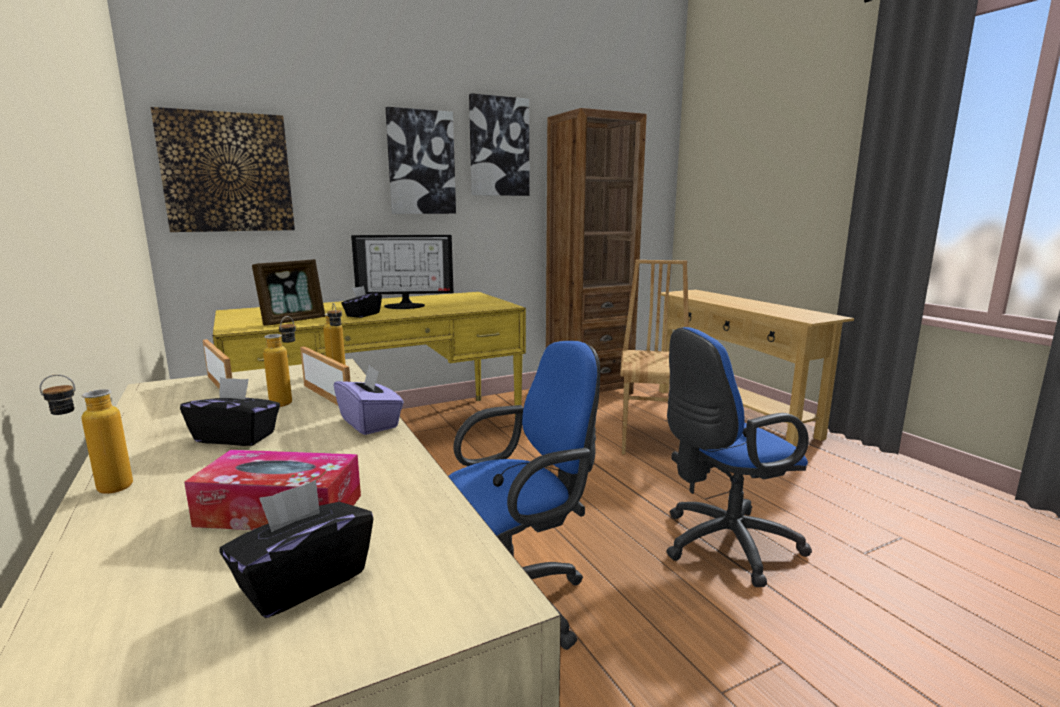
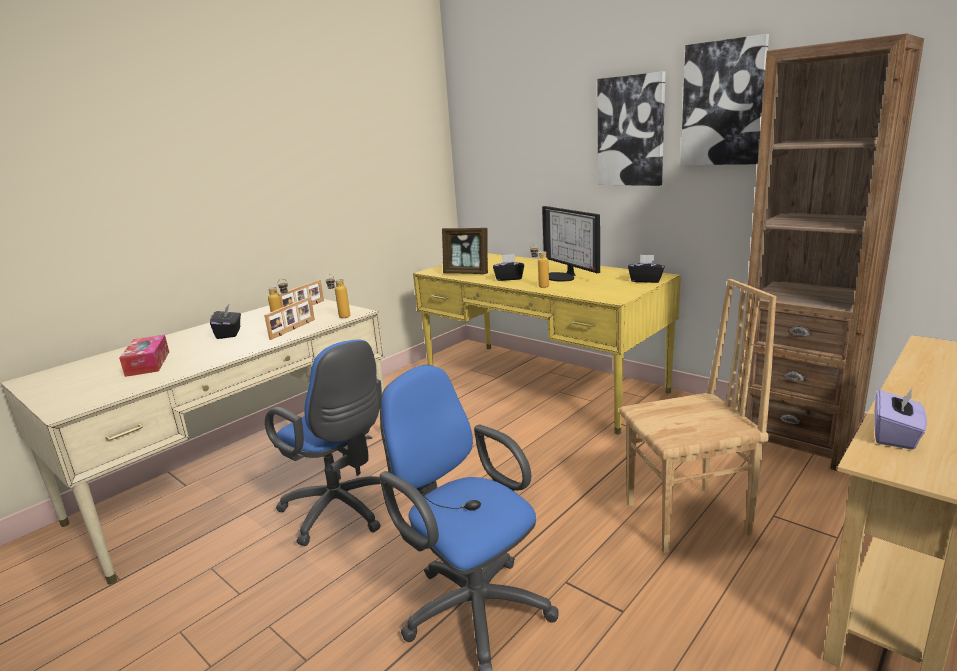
camera: 70 degrees right, 5 degrees up
bottle [39,374,133,494] -> bottle moved to [530,244,549,288]
picture [151,107,295,232] -> none
black tissue box [220,480,373,618] -> black tissue box moved to [628,254,665,283]
purple tissue box [334,365,404,435] -> purple tissue box moved to [874,388,927,450]

